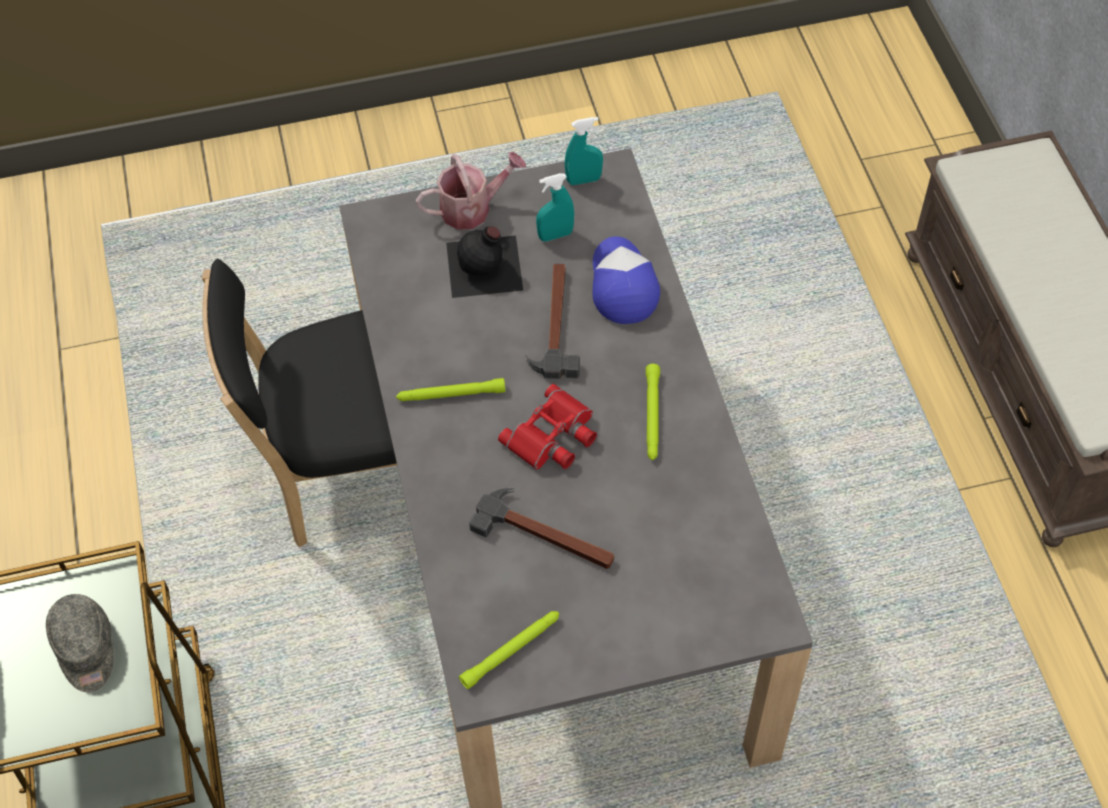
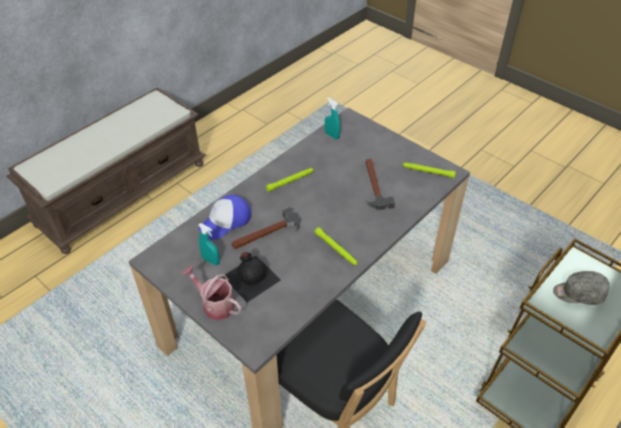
camera: 125 degrees left, 10 degrees down
grey cap [46,594,114,692] -> grey cap turned 120 degrees counterclockwise [553,271,610,305]
red binoculars [498,384,597,470] -> none
turquoise spray bottle [565,117,603,185] -> turquoise spray bottle moved to [325,98,340,140]

